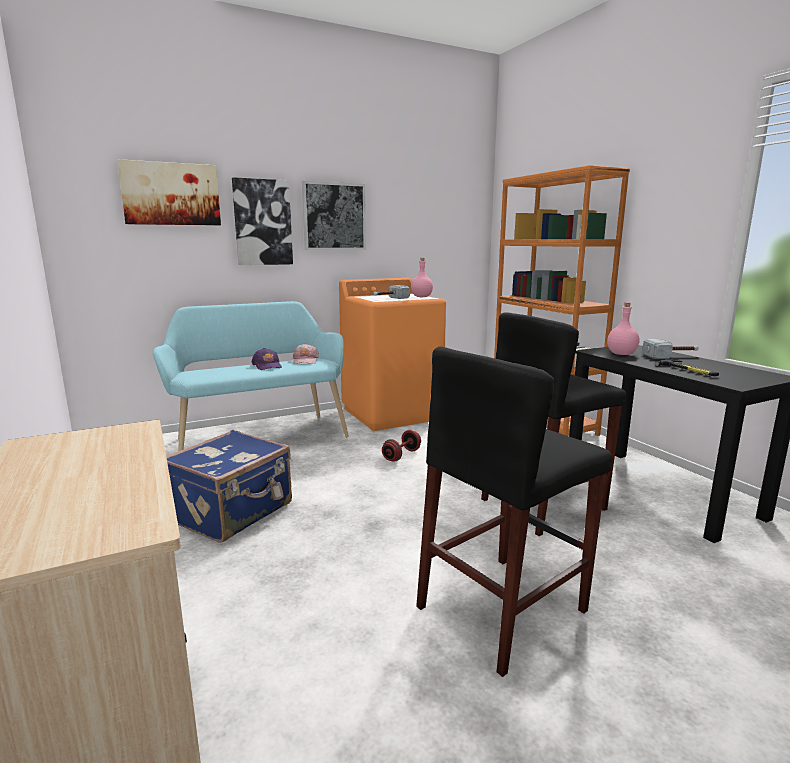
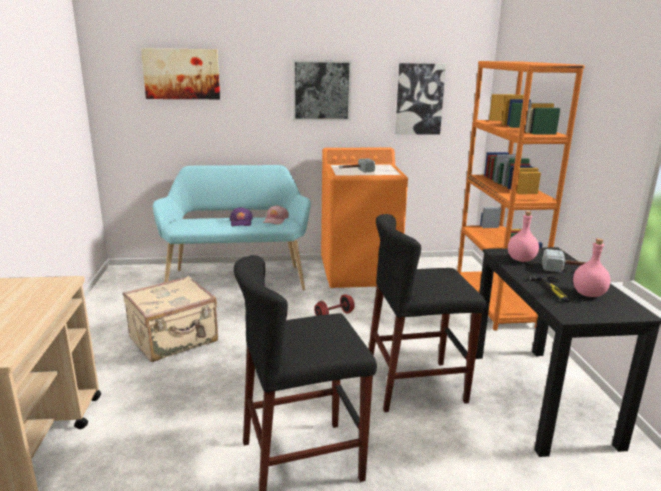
camera: 20 degrees right, 5 degrees up
blue suitcase [166,430,292,543] -> beige suitcase [123,276,218,362]
picture [232,177,293,265] -> picture moved to [395,63,446,135]
pink bottle [411,258,433,297] -> pink bottle moved to [573,239,610,297]

